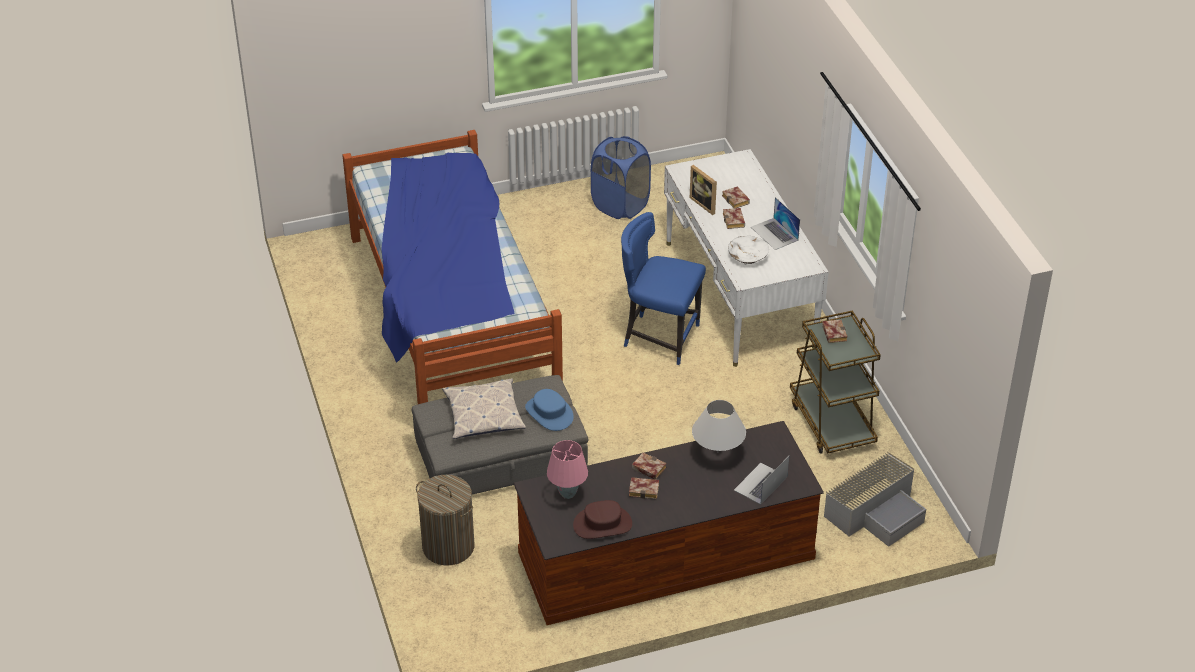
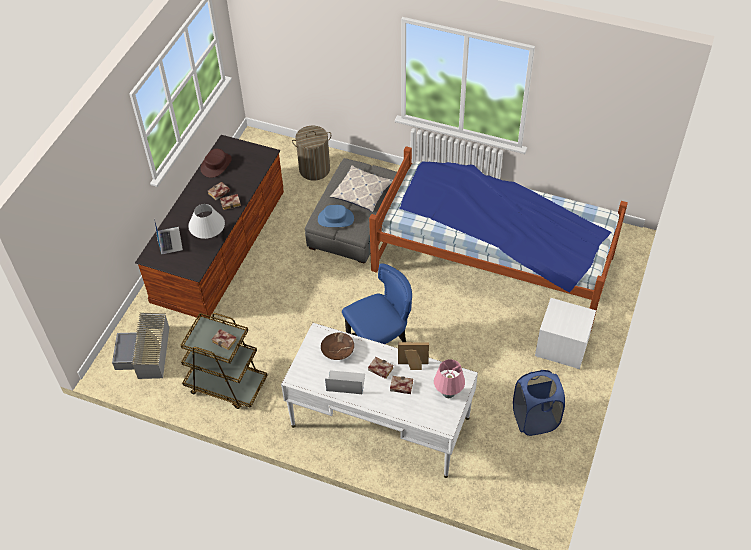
camera: 130 degrees right, 10 degrees up
pink table lamp [547,440,588,499] -> pink table lamp moved to [434,359,465,398]
white bowl [728,236,769,265] -> brown bowl [321,333,354,360]
none -> white nightstand [535,298,596,369]

